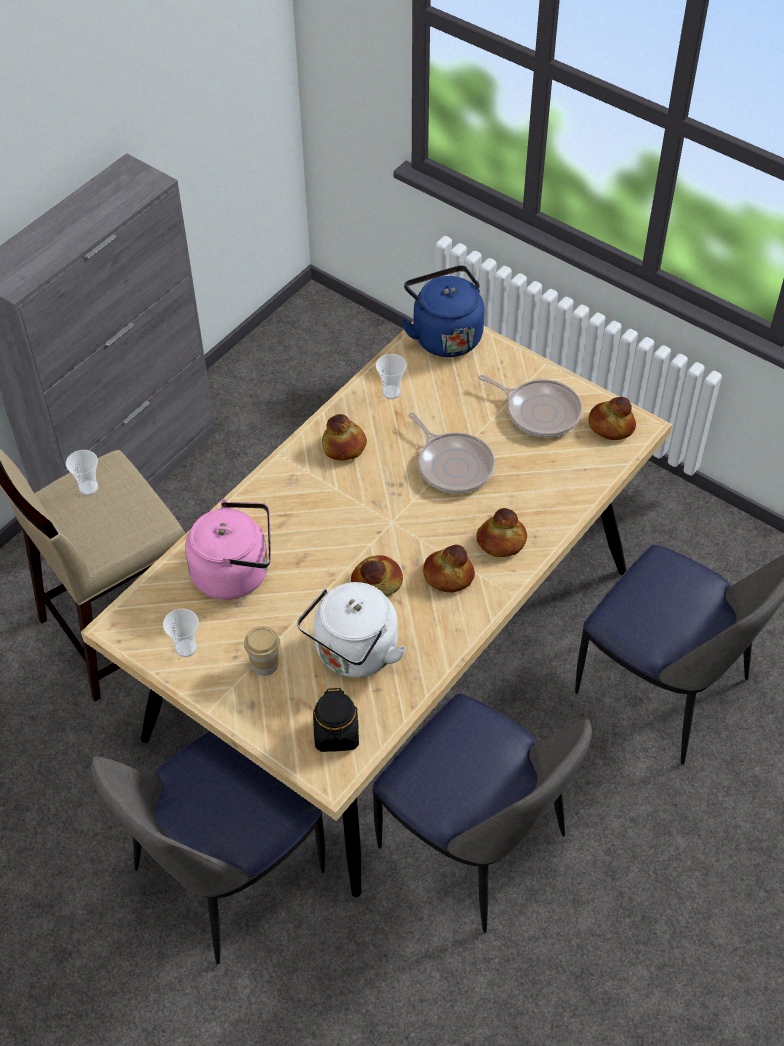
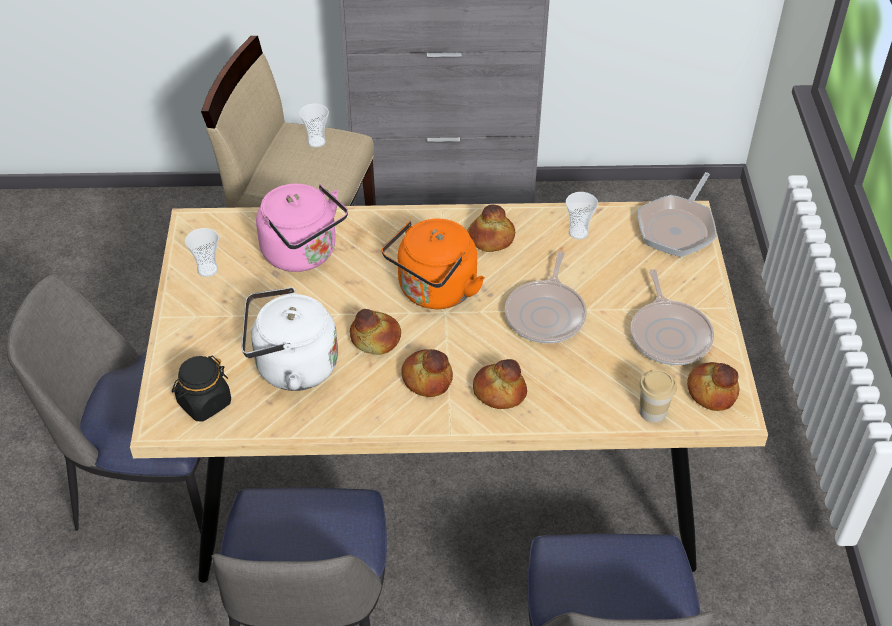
camera: 50 degrees right, 5 degrees down
cup [244,626,280,676] -> cup moved to [639,369,677,423]
blue kettle [402,265,484,357] -> frying pan [638,172,717,257]
none -> orange kettle [382,218,485,309]

